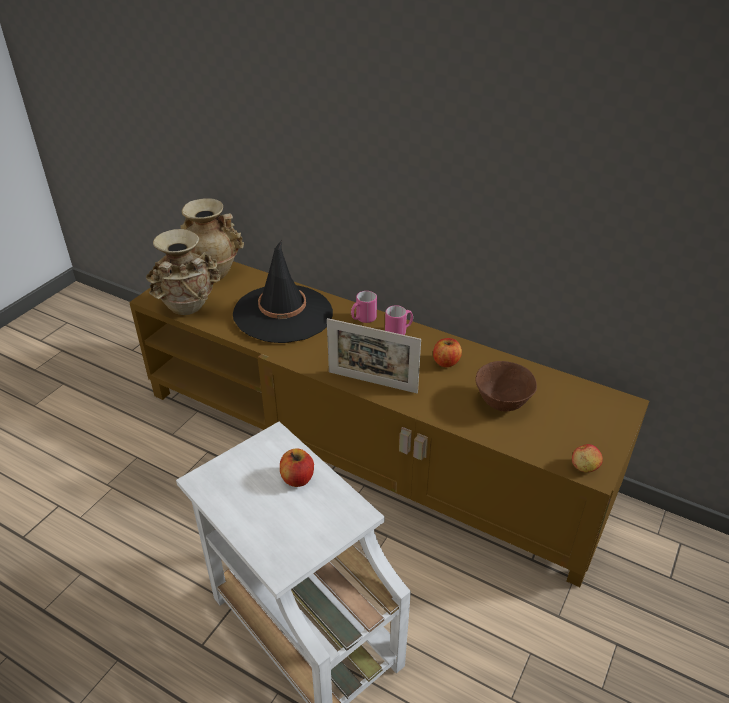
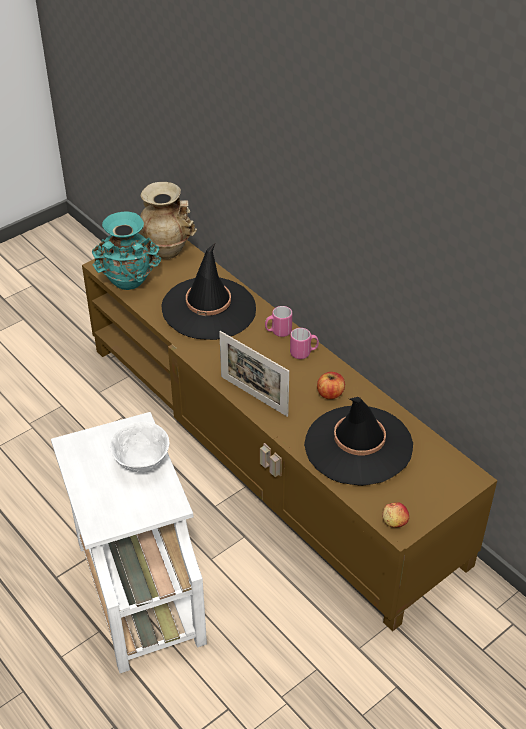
camera: 20 degrees right, 5 degrees up
beige vase [146,229,221,315] -> turquoise vase [92,211,161,290]
apple [280,448,314,487] -> white bowl [110,421,170,473]
brown bowl [475,361,537,412] -> black hat [304,397,413,486]

